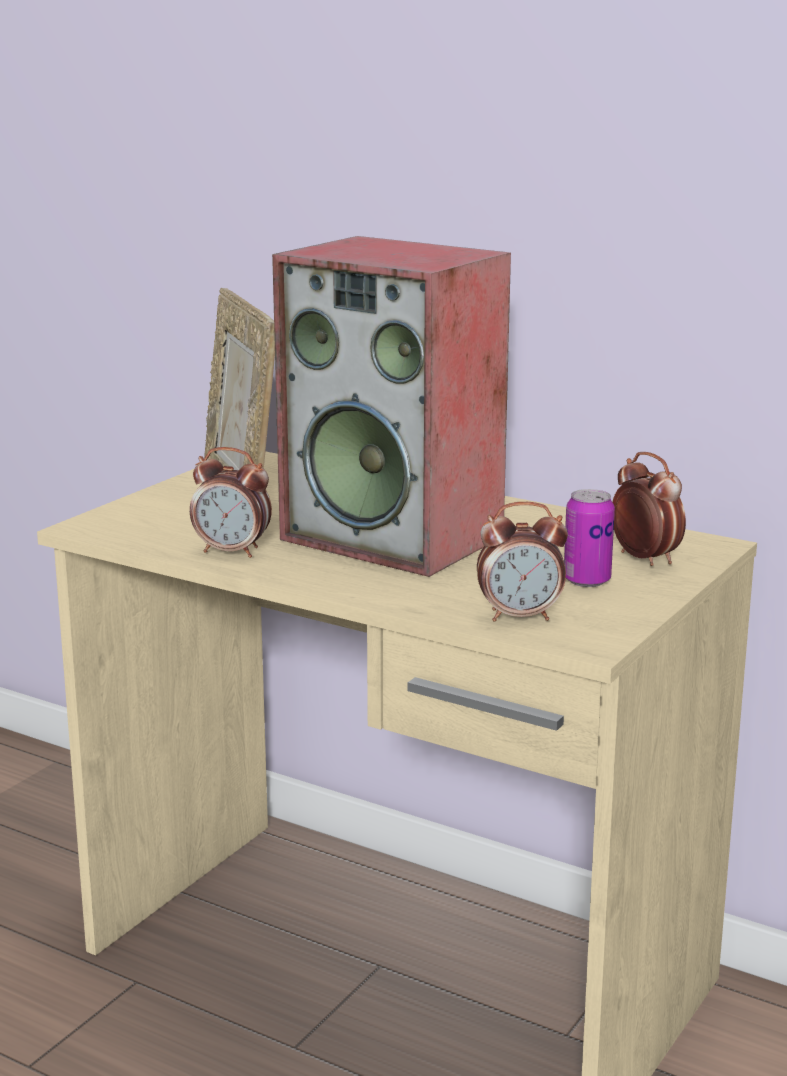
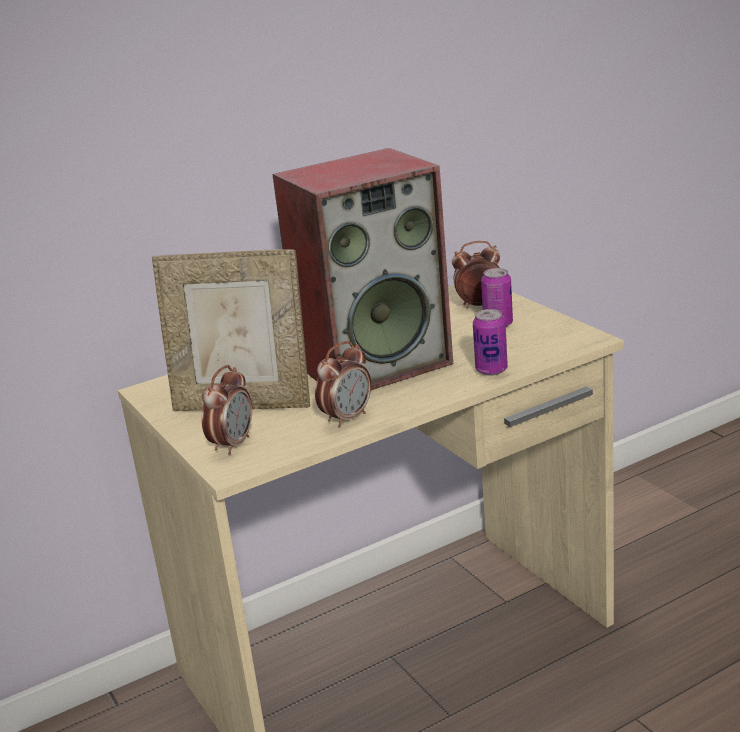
camera: 60 degrees left, 5 degrees up
alarm clock [477,502,568,622] -> alarm clock moved to [202,365,252,455]
none -> can [473,309,508,376]

